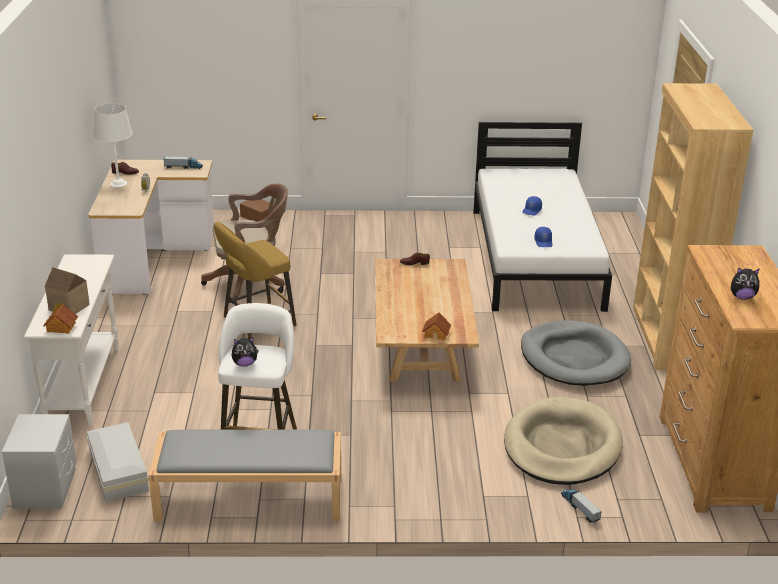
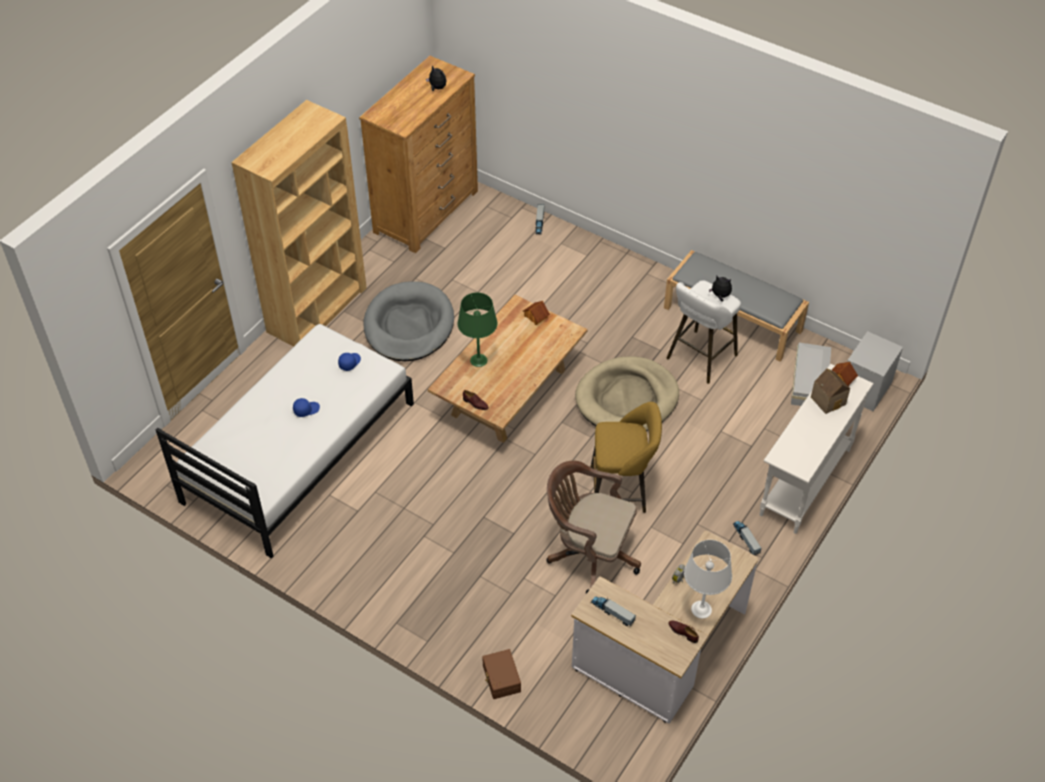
camera: 145 degrees left, 20 degrees up
beige dog bed [504,397,623,485] -> beige dog bed moved to [575,356,679,431]
none -> green table lamp [457,293,497,367]
none -> toy truck [733,521,762,555]

